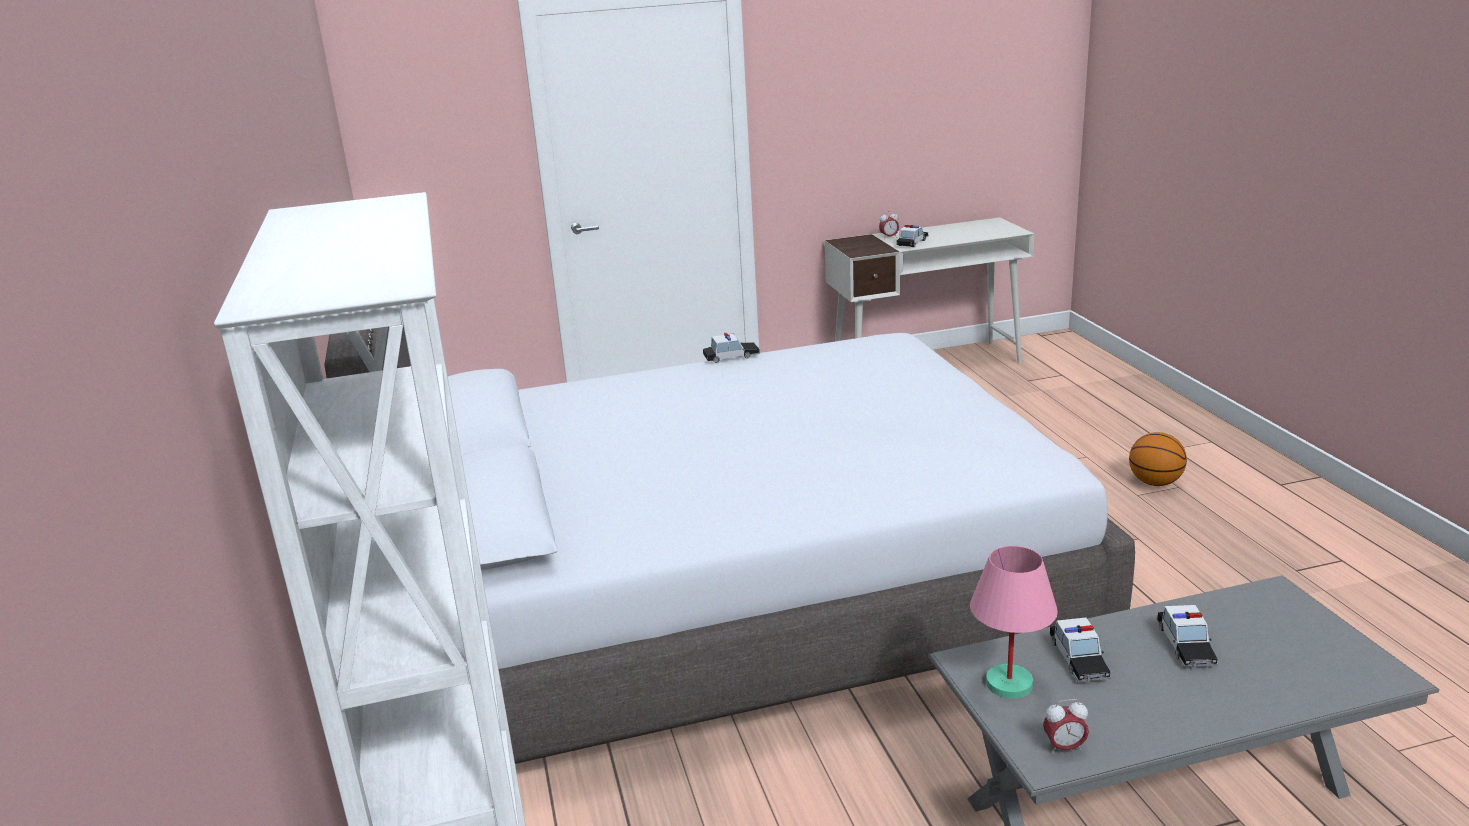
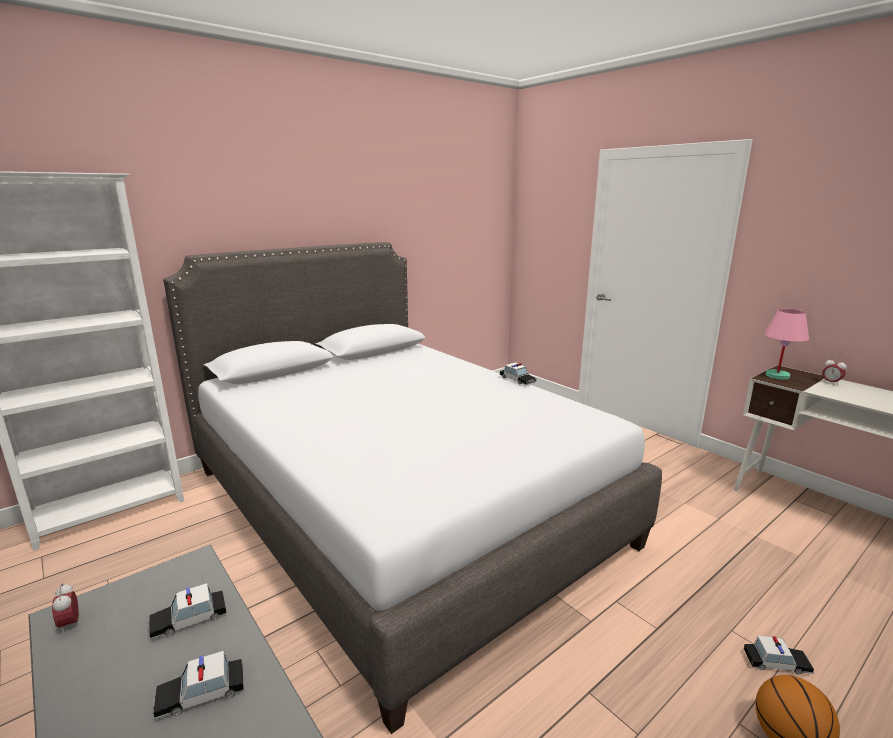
camera: 65 degrees right, 5 degrees down
toy car [897,225,929,247] -> toy car moved to [744,636,814,675]
pink table lamp [970,546,1058,698] -> pink table lamp moved to [764,309,809,380]

